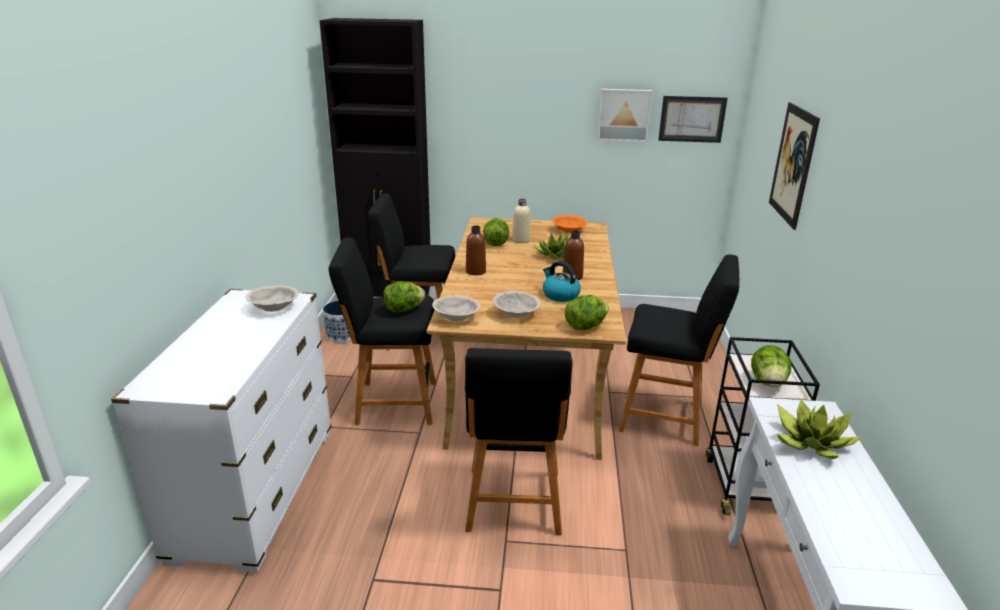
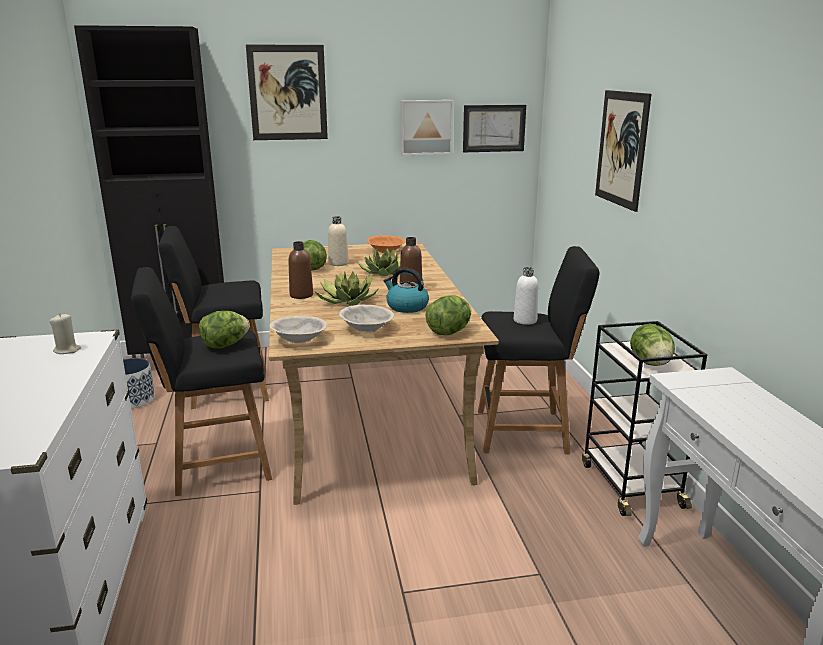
camera: 15 degrees left, 5 degrees down
beige bowl [245,285,299,312] -> beige candle [49,314,81,354]
black stool [465,348,573,536] -> none
potted plant [777,399,863,459] -> potted plant moved to [314,272,379,306]
none -> picture [246,45,328,140]
none -> white bottle [514,267,538,325]

